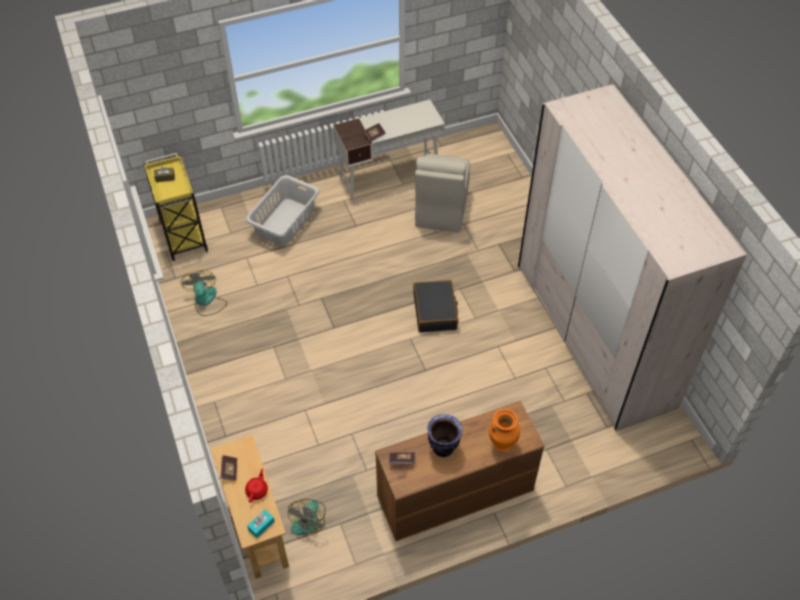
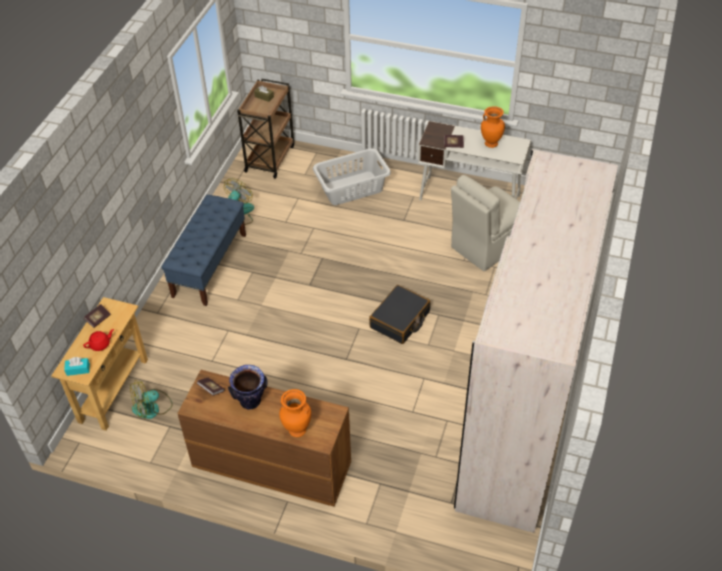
camera: 40 degrees right, 5 degrees down
yellow cart [143,153,208,261] -> brown cart [237,79,294,179]
none -> blue bench [162,195,246,306]
none -> orange vase [481,106,505,148]

